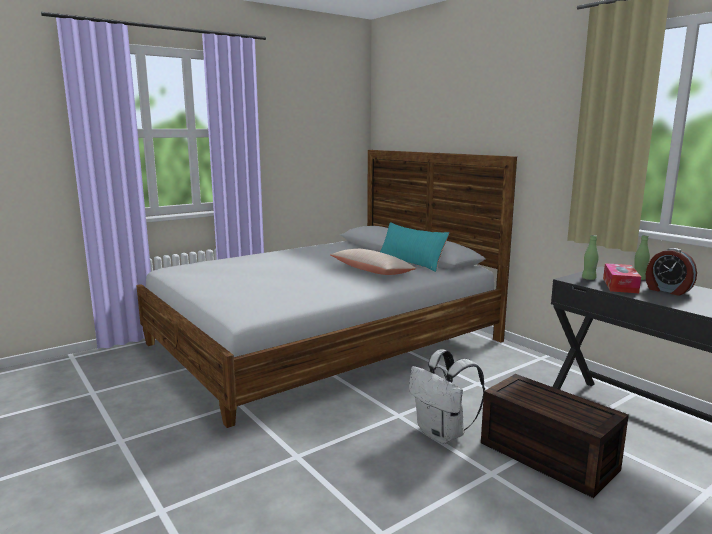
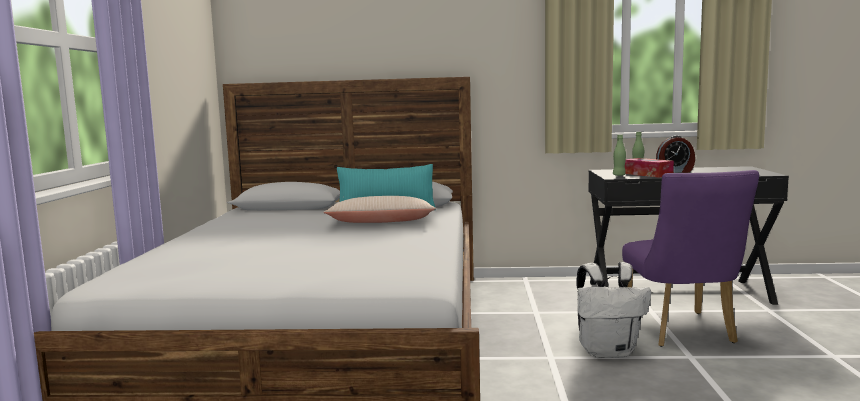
camera: 50 degrees left, 5 degrees down
brown storage box [481,374,629,498] -> purple chair [622,170,759,347]

